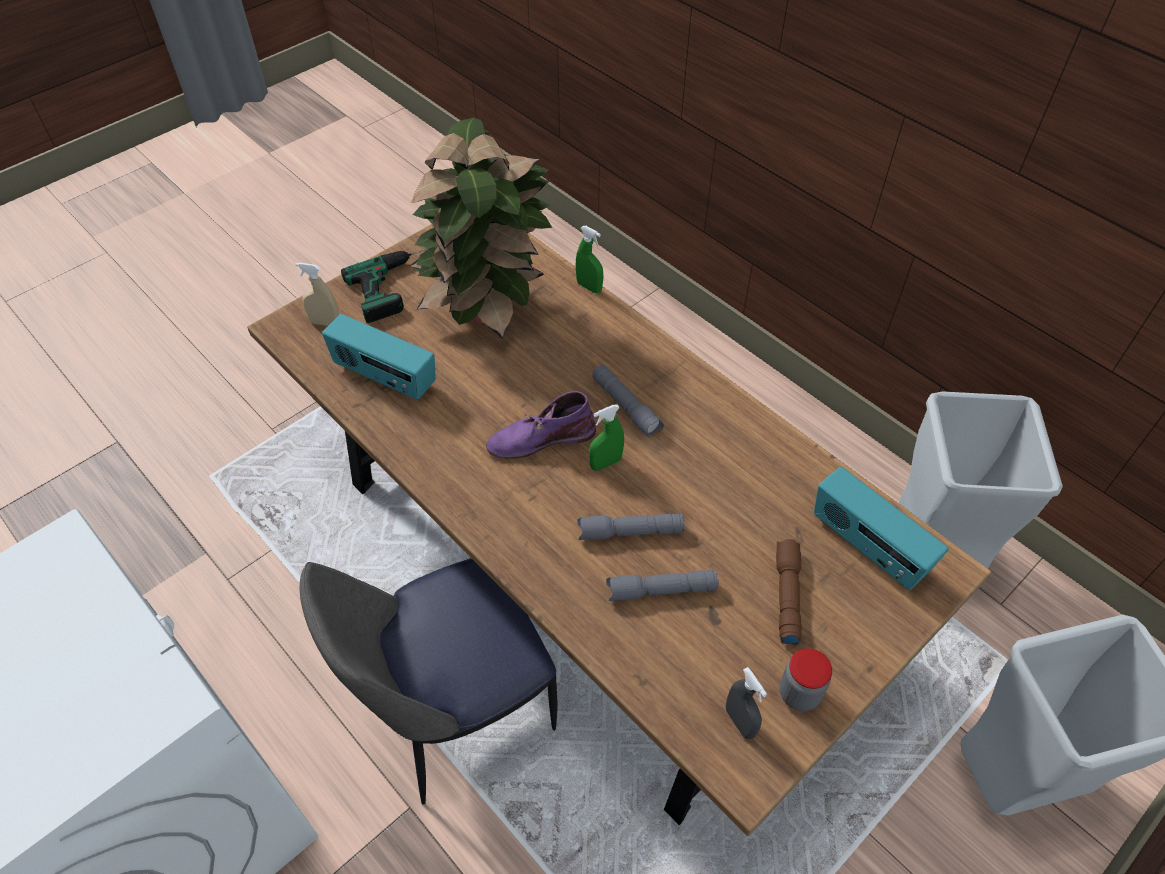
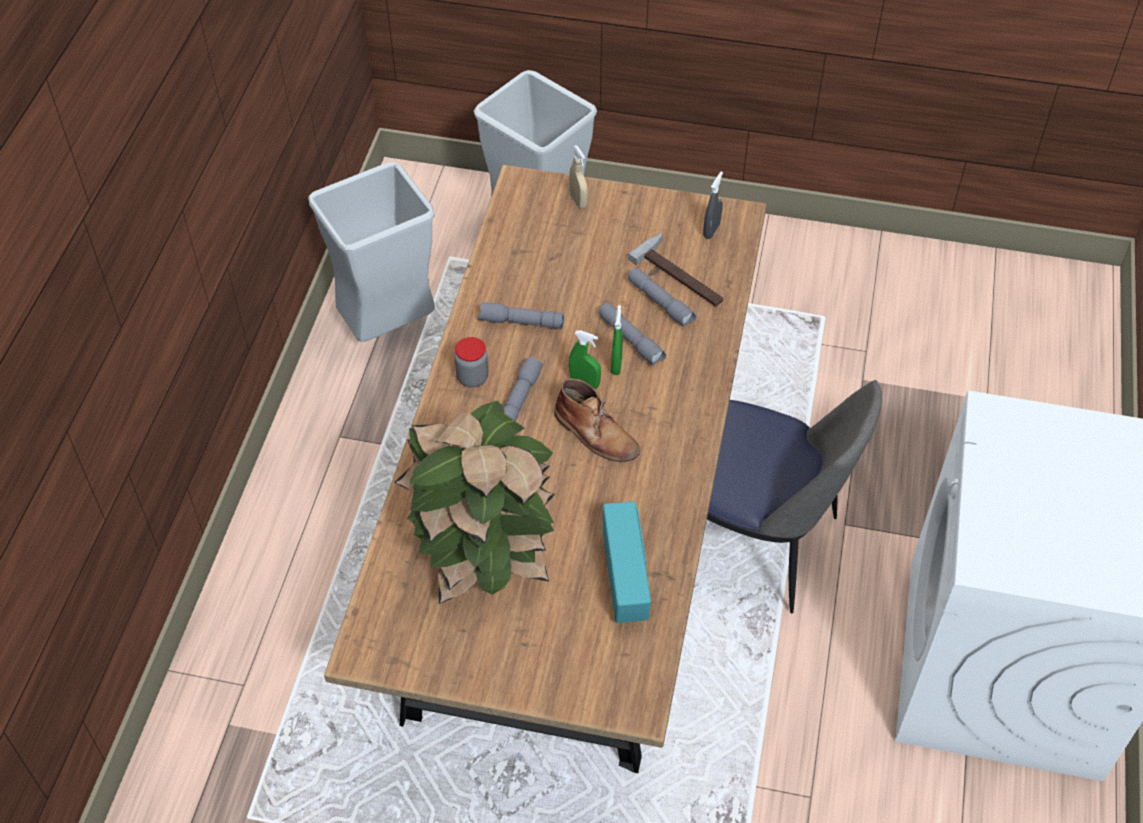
camera: 125 degrees left, 0 degrees up
beige spray bottle [295,263,339,326] -> beige spray bottle moved to [569,145,588,209]
power drill [341,250,425,323] -> none
purple boot [486,391,596,459] -> brown boot [554,378,640,462]
green spray bottle [576,226,603,293] -> green spray bottle moved to [611,305,623,375]
brown flashlight [776,539,802,645] -> none
jar [779,648,832,711] -> jar moved to [455,337,489,388]
radio [814,467,949,590] -> none
none -> grey flashlight [477,302,564,329]
none -> hammer [628,233,723,306]

